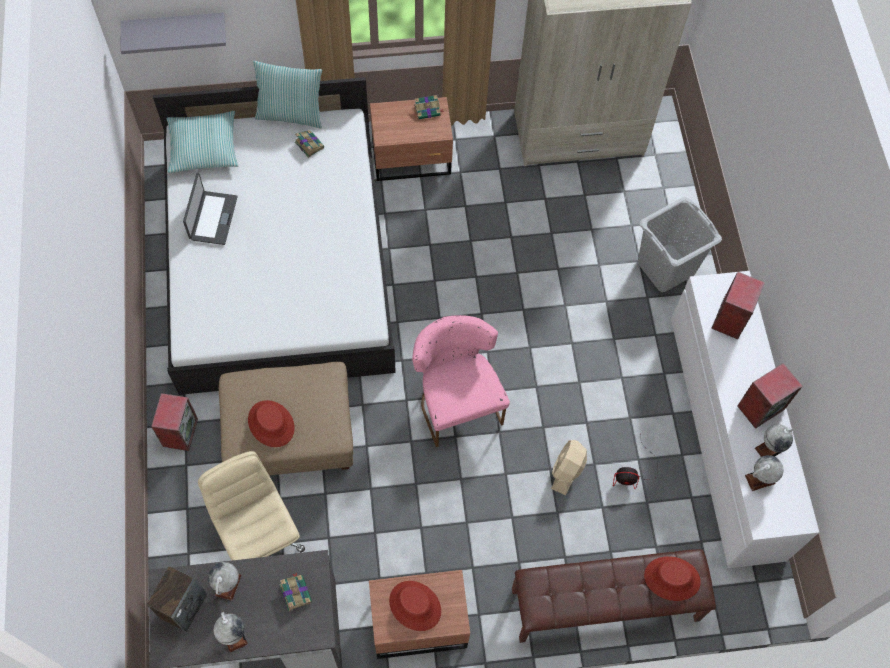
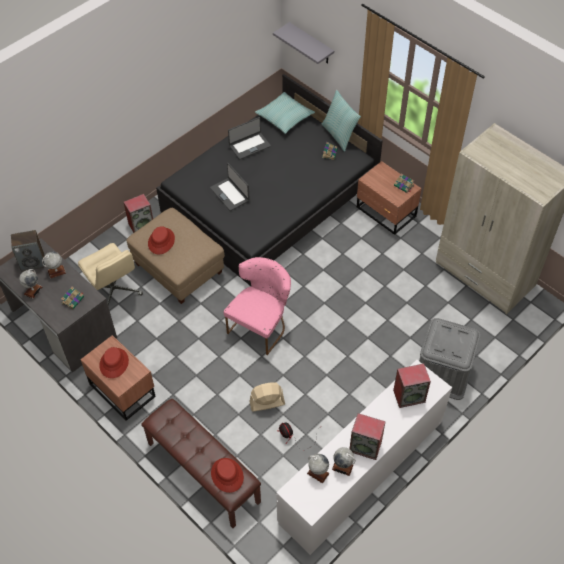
camera: 55 degrees right, 10 degrees down
white bed [153,77,396,395] -> black bed [156,74,383,286]
beige office chair [198,451,305,561] -> beige office chair turned 120 degrees clockwise [78,243,143,305]
grey laundry basket [638,197,722,292] -> grey storage box [419,318,481,400]
none -> laptop [210,163,250,211]

